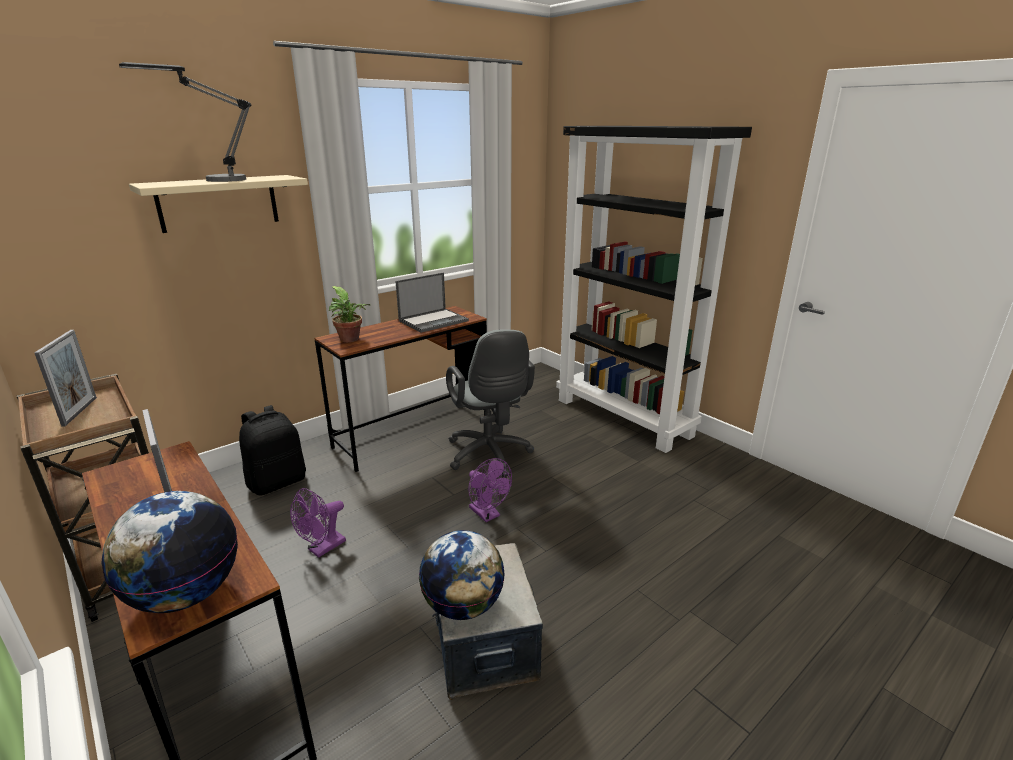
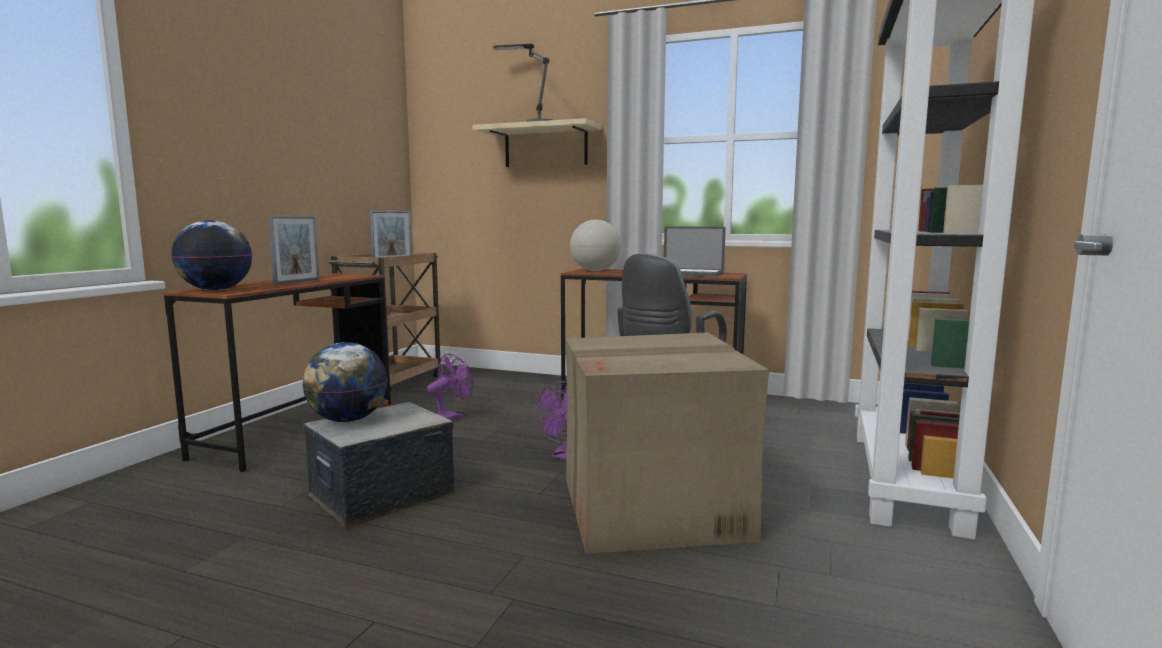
camera: 60 degrees right, 15 degrees down
black backpack [239,405,306,496] -> none
purple fan [290,488,346,558] -> purple fan turned 120 degrees clockwise [427,354,474,421]
potted plant [329,286,371,342] -> globe [570,220,621,271]
none -> cardboard box [565,333,769,554]

